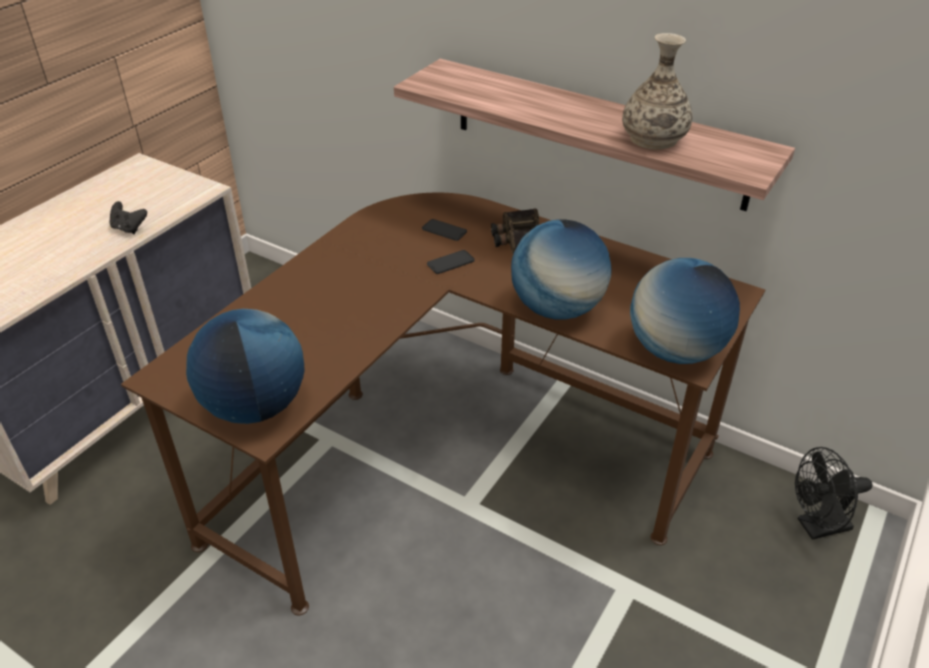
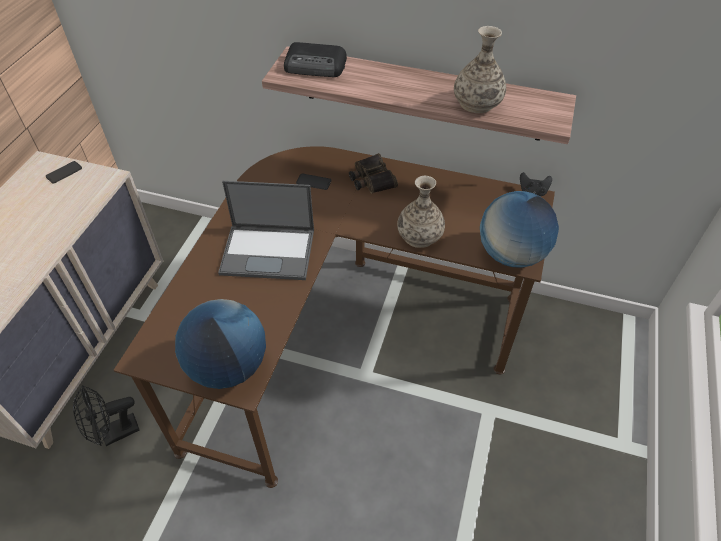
camera: 15 degrees left, 10 degrees up
black game controller [110,201,147,234] -> black game controller moved to [520,172,552,196]
phone [427,250,475,274] -> phone moved to [46,161,82,184]
globe [511,219,612,320] -> vase [397,176,445,248]
black fan [795,447,872,540] -> black fan moved to [73,385,140,446]
none -> laptop [218,181,314,280]
none -> radio [284,42,347,77]

